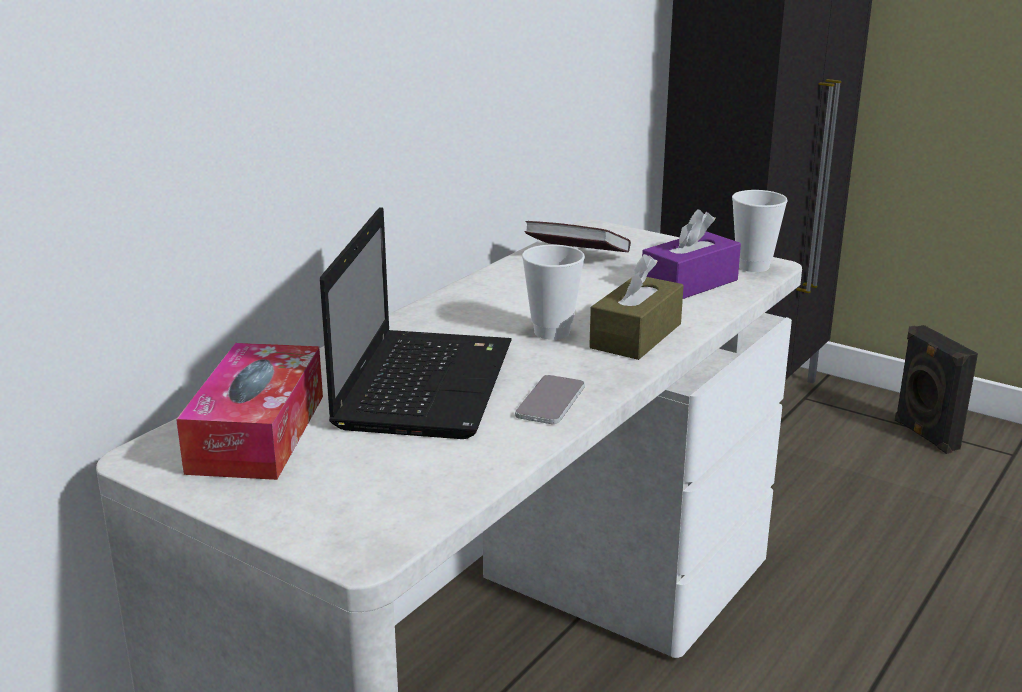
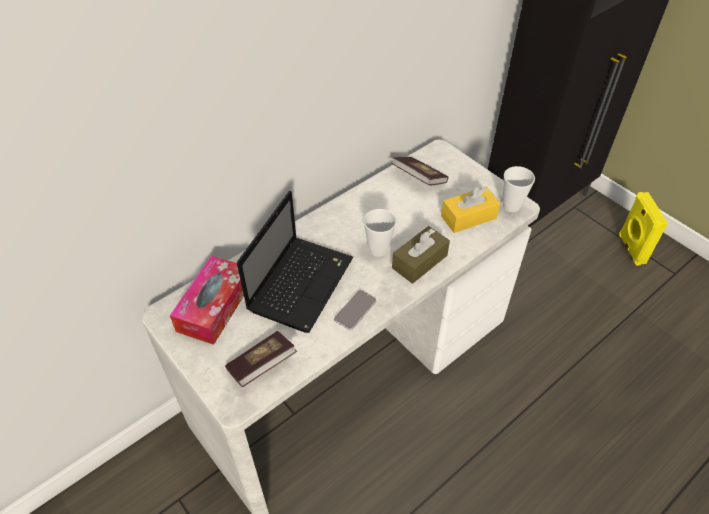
camera: 15 degrees right, 25 degrees up
purple tissue box [642,209,741,299] -> yellow tissue box [441,187,500,233]
black speaker [895,325,978,454] -> yellow speaker [618,192,668,266]
none -> book [225,331,297,387]

